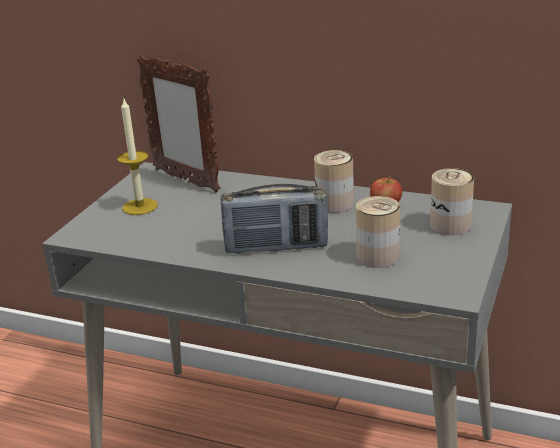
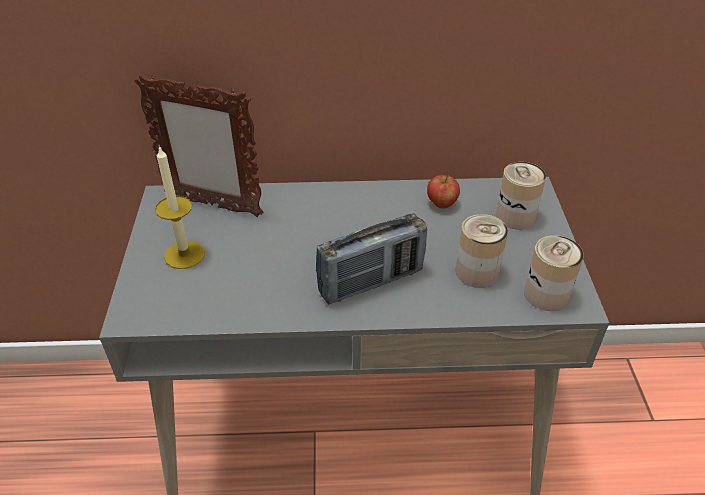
camera: 25 degrees left, 15 degrees up
can [314,150,354,213] -> can moved to [524,235,584,311]

